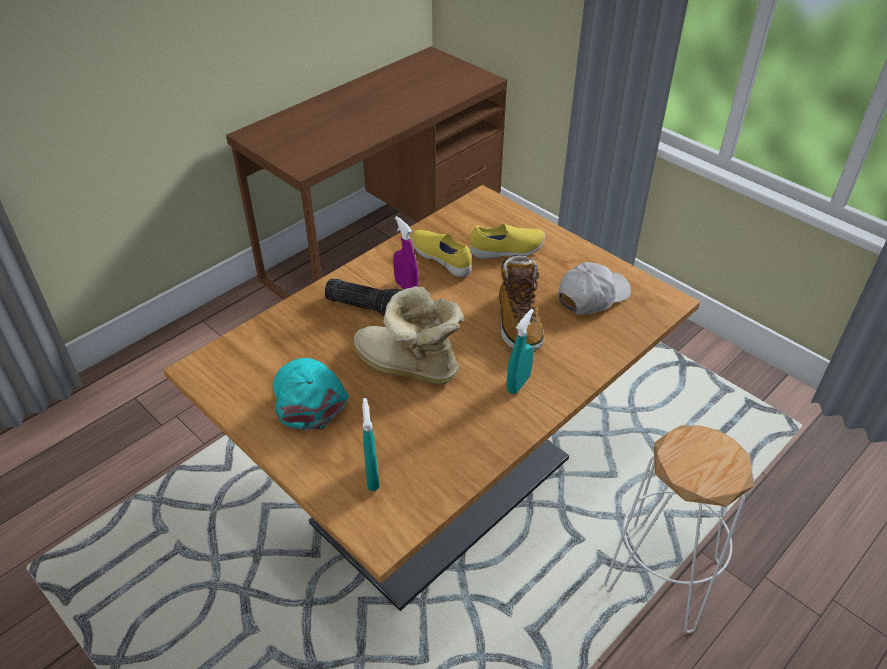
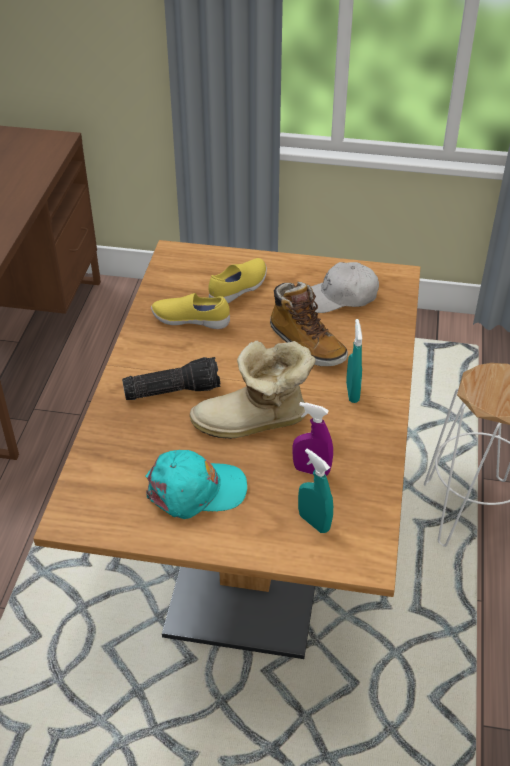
camera: 35 degrees left, 0 degrees up
turquoise cap [273,358,349,430] -> turquoise cap turned 135 degrees clockwise [145,450,247,519]
purple spray bottle [393,216,418,289] -> purple spray bottle moved to [293,402,333,476]
white cap [558,262,631,315] -> white cap turned 120 degrees counterclockwise [311,262,379,313]

